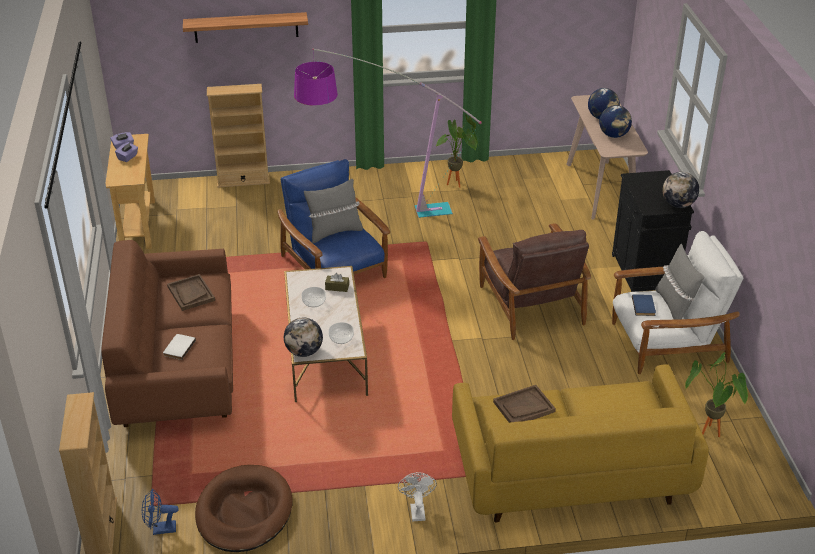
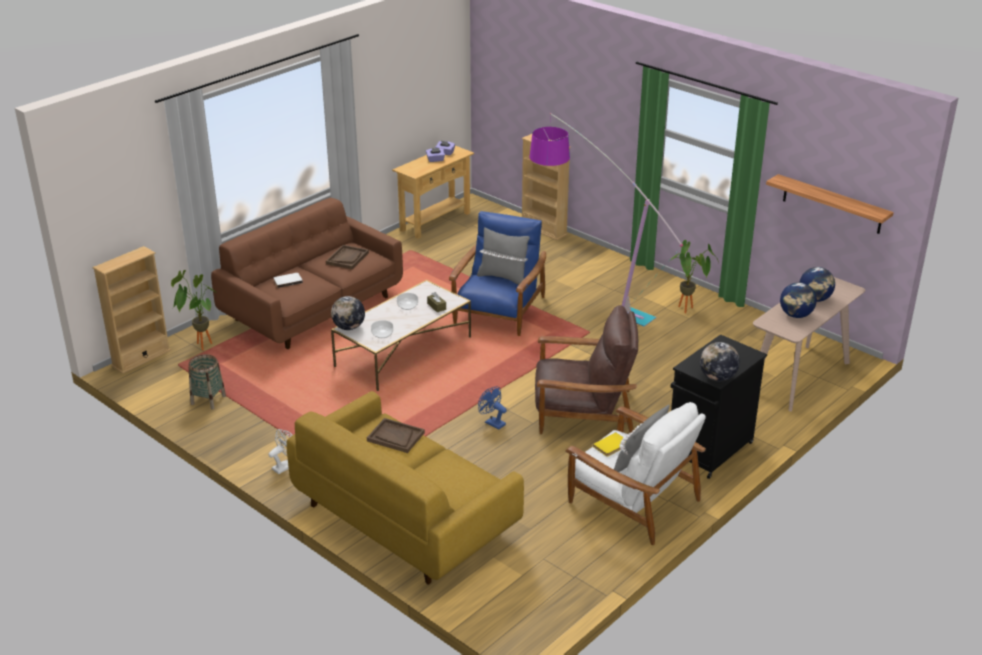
camera: 50 degrees right, 5 degrees down
blue fan [142,489,179,535] -> blue fan moved to [478,386,507,430]
shelf [183,12,308,43] -> shelf moved to [766,174,894,234]
brown dog bed [195,465,292,552] -> basket [189,354,226,409]
brown armchair [478,223,591,340] -> brown armchair turned 120 degrees counterclockwise [535,305,638,434]
blue book [632,294,656,316] -> yellow book [593,432,625,457]
potted plant [685,352,748,437] -> potted plant moved to [171,270,218,350]

